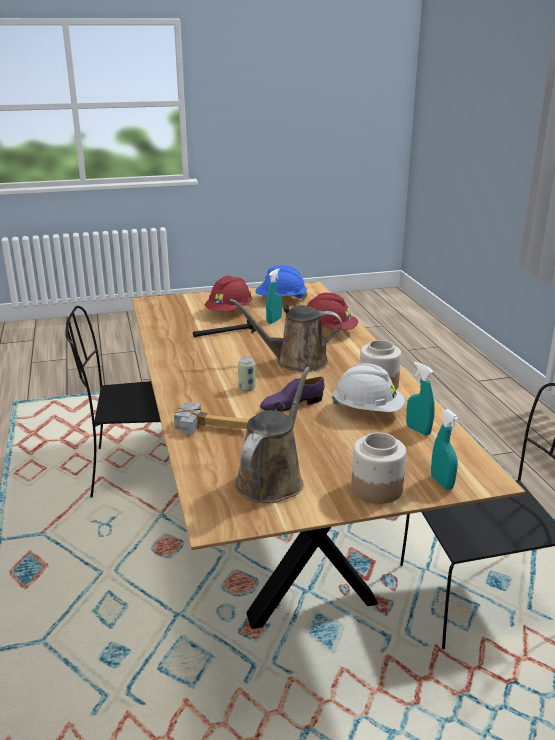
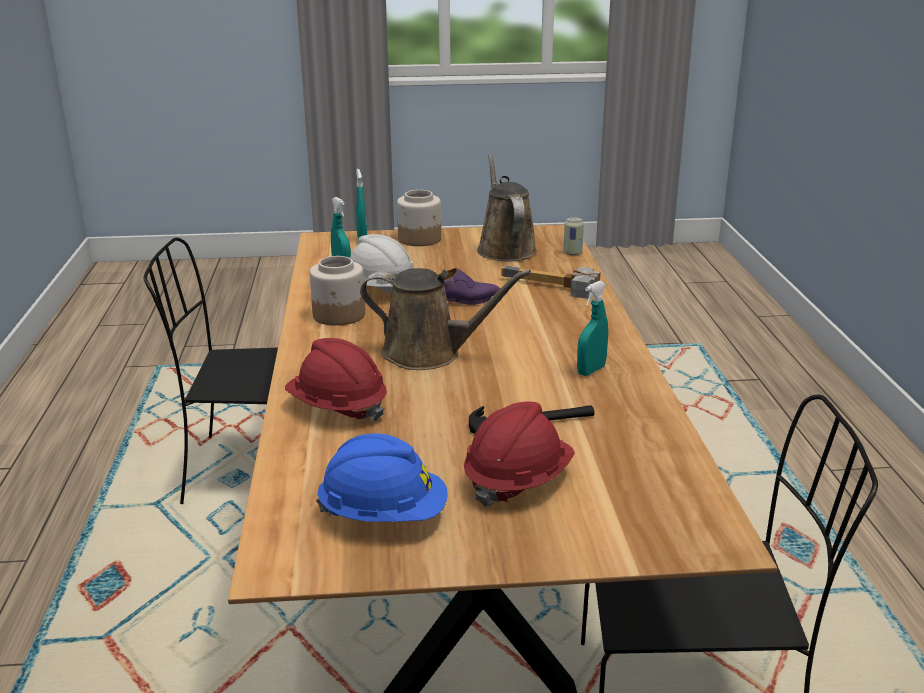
camera: 170 degrees left, 0 degrees up
brown watering can [235,367,310,503] -> brown watering can turned 135 degrees clockwise [477,154,537,261]
can [238,357,255,391] -> can moved to [563,217,584,255]
turquoise spray bottle [266,268,282,324] -> turquoise spray bottle moved to [577,281,608,376]

